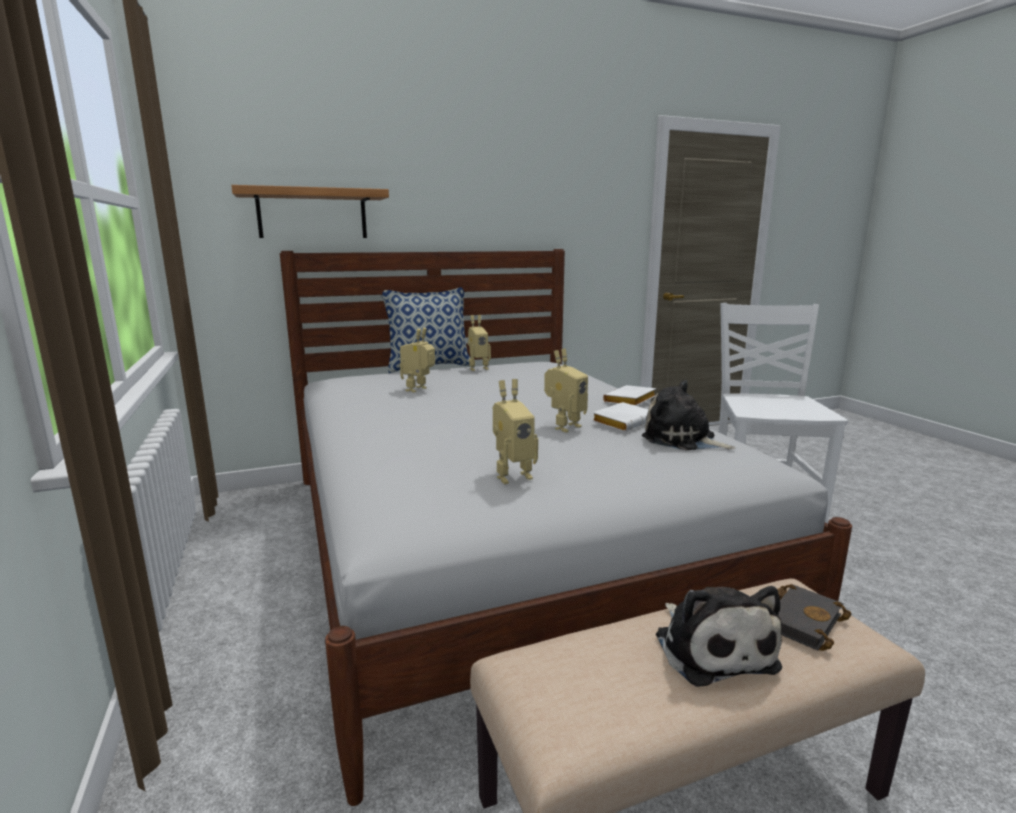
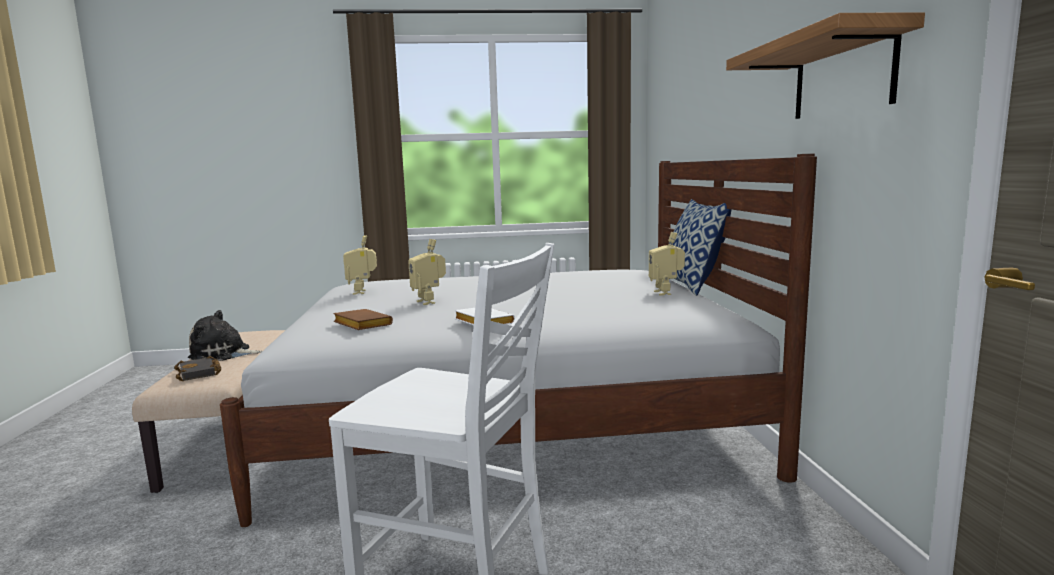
camera: 105 degrees right, 5 degrees down
shelf [231,185,389,238] -> shelf moved to [726,12,925,119]
toy robot [400,328,435,392] -> none
white book [592,402,648,432] -> none
plush toy [642,380,736,451] -> brown book [333,309,393,330]

